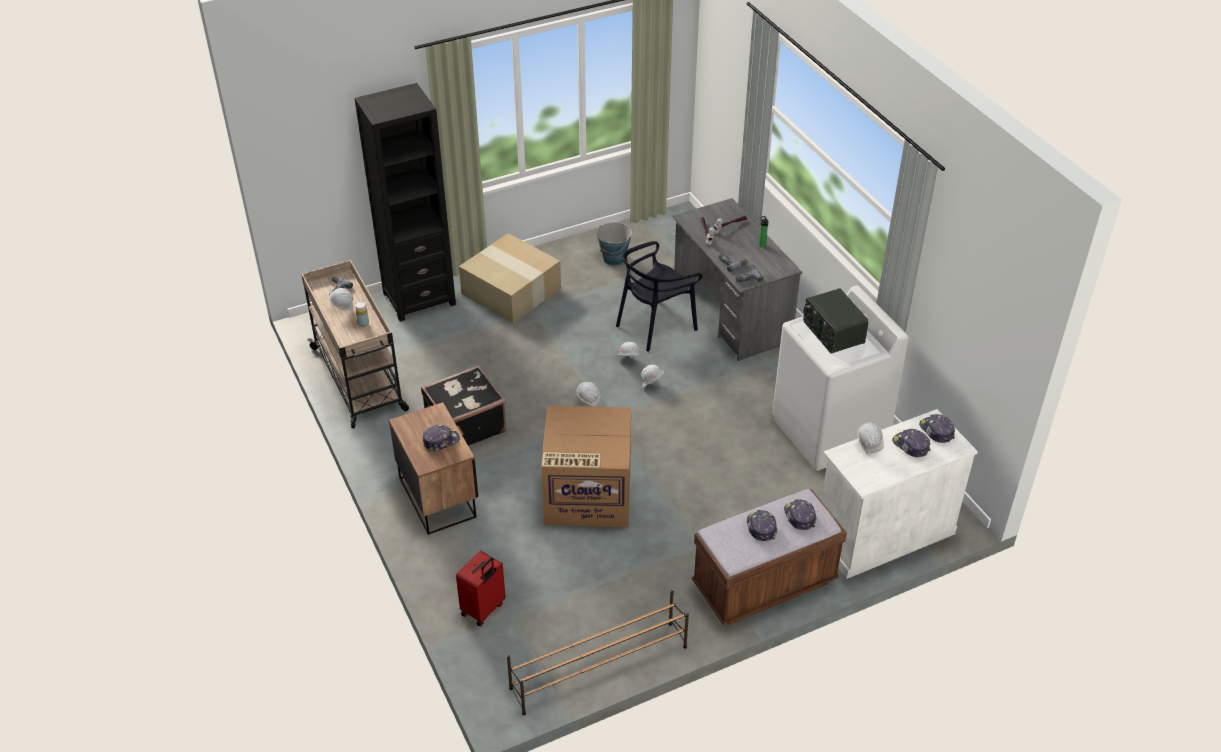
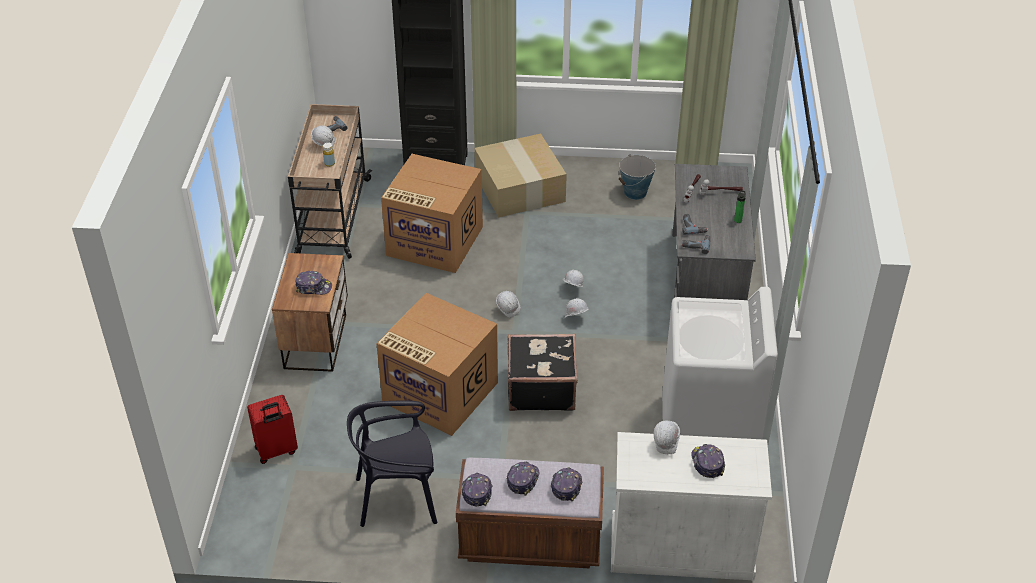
camera: 30 degrees right, 0 degrees up
black suitcase [421,365,507,446] -> black suitcase moved to [508,334,578,411]
brown shoe rack [507,590,689,715] -> none
black chair [616,241,702,352] -> black chair moved to [347,401,438,527]
radio [803,288,869,354] -> none
cap [919,414,955,443] -> cap moved to [462,473,492,507]
none -> cardboard box [381,154,483,273]

